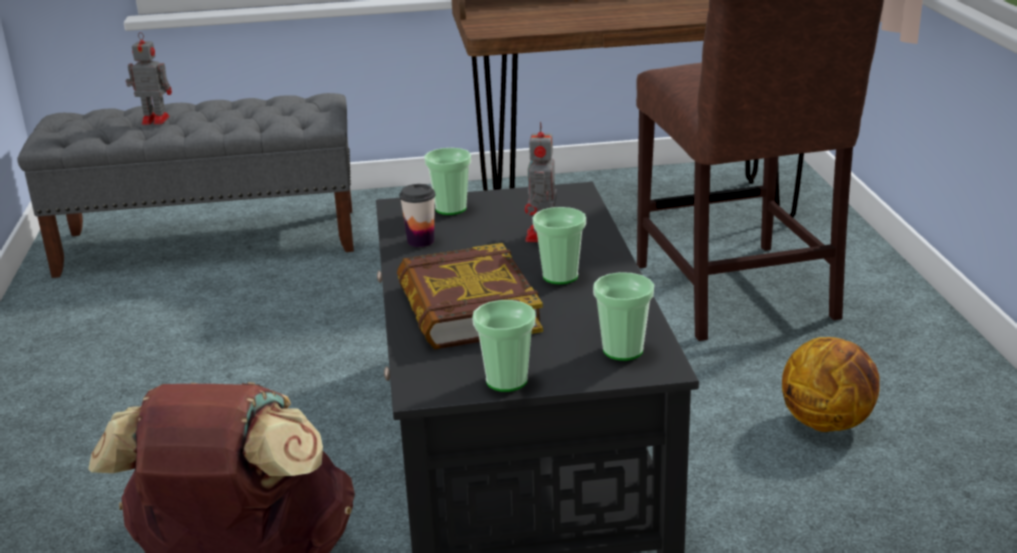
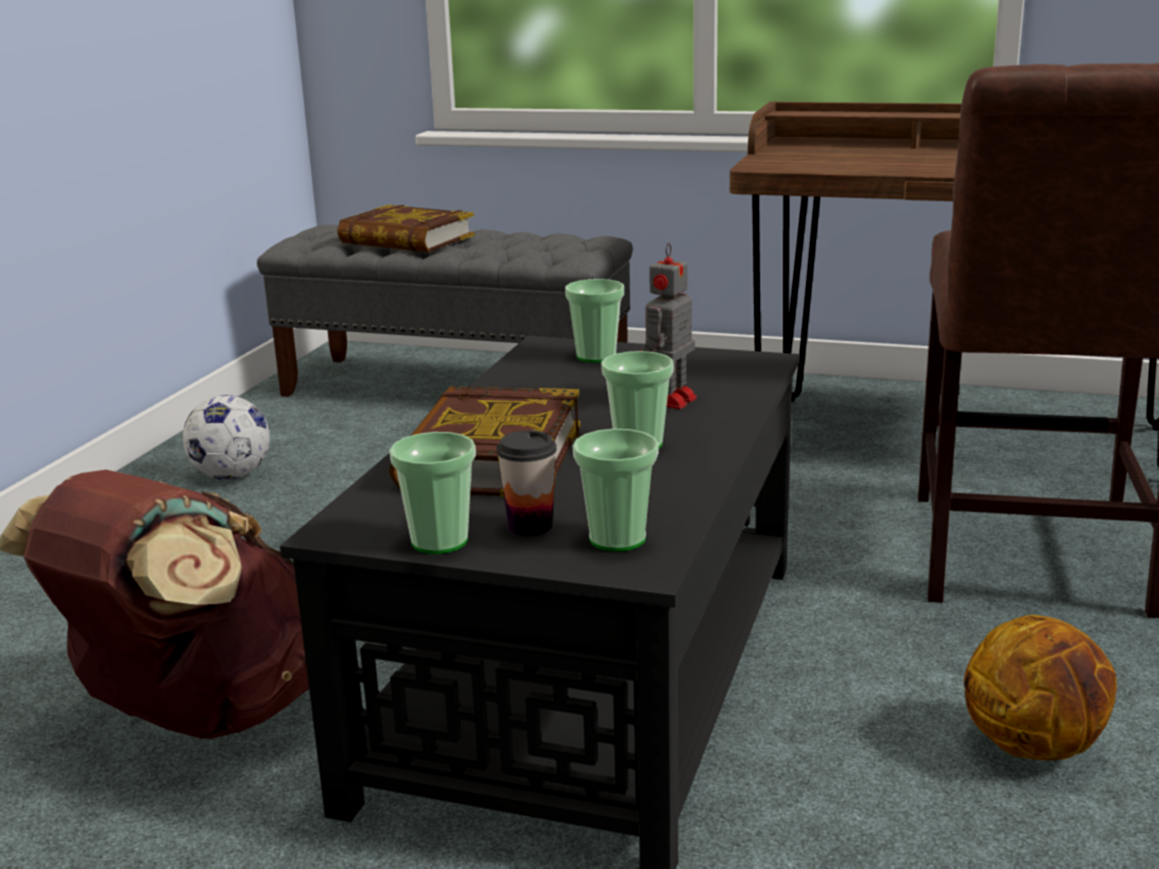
camera: 25 degrees right, 5 degrees down
toy robot [126,32,172,125] -> book [337,205,475,252]
cup [399,184,435,247] -> cup moved to [496,430,557,536]
none -> football [183,395,270,480]

